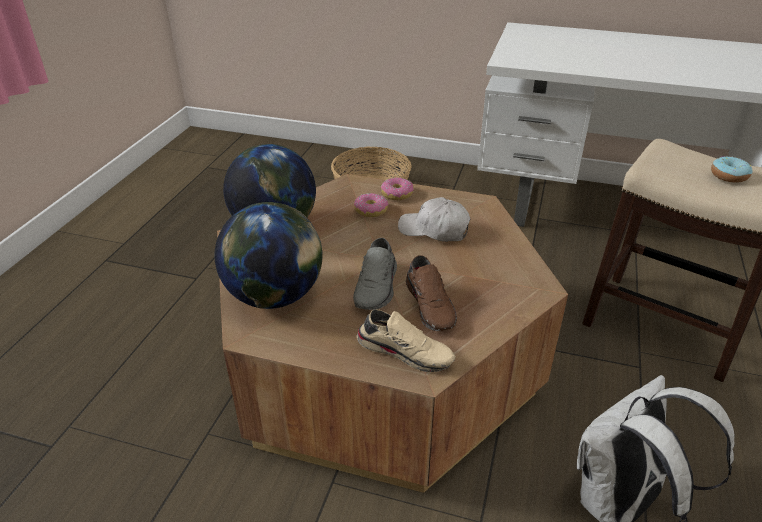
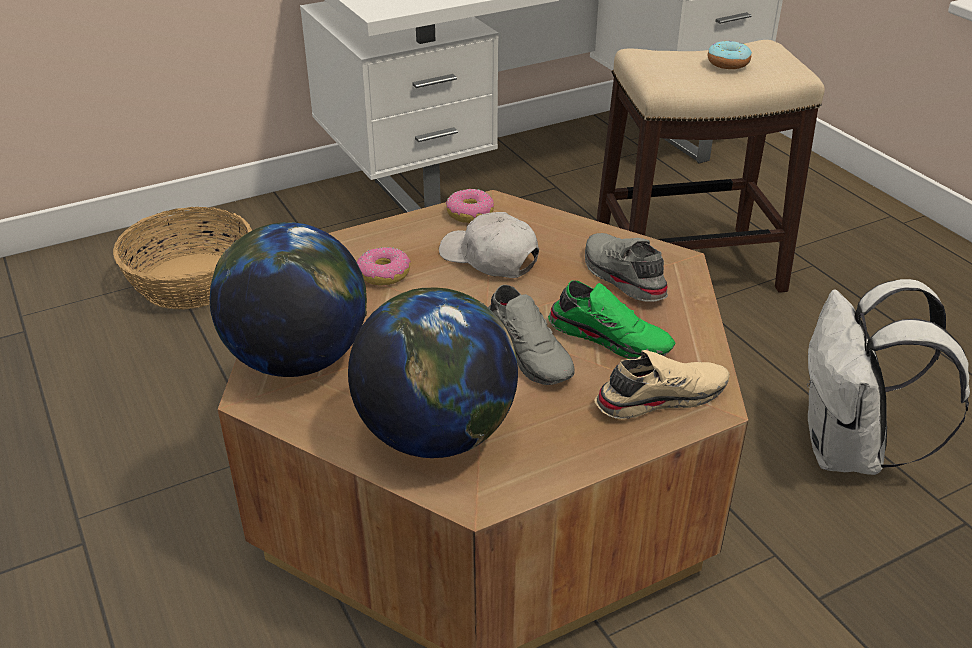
camera: 45 degrees left, 0 degrees up
donut [381,177,414,200] -> donut moved to [446,189,494,223]
white cap [398,197,470,242] -> white cap turned 60 degrees clockwise [439,212,539,278]
brown shoe [406,255,457,331] -> green shoe [548,280,676,359]
none -> grey shoe [585,233,668,302]

